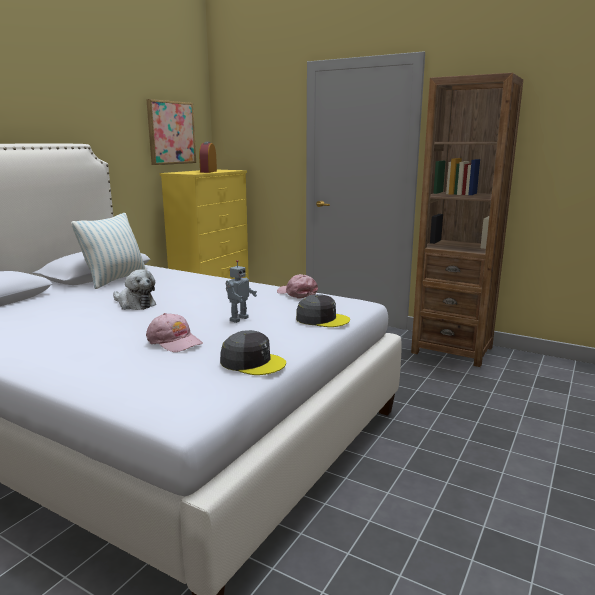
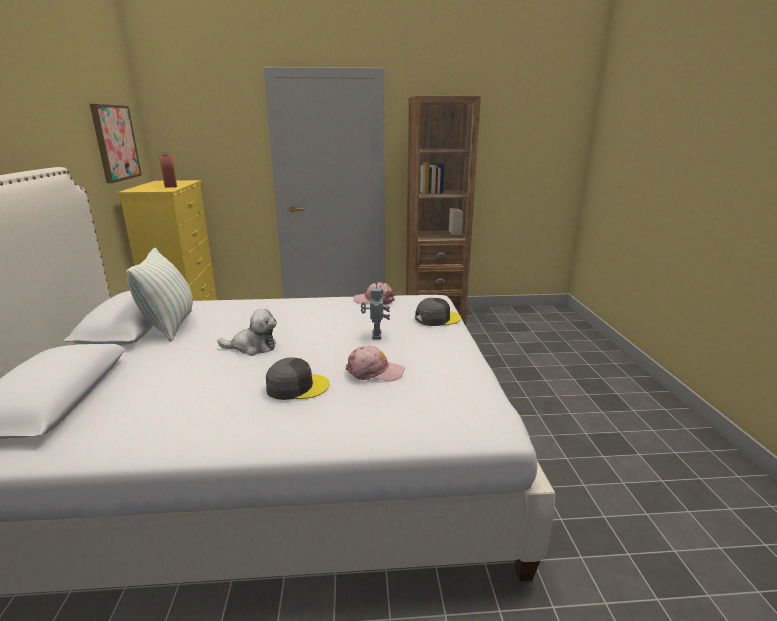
camera: 35 degrees left, 5 degrees up
grey cap [220,330,286,375] -> grey cap moved to [266,357,329,400]

